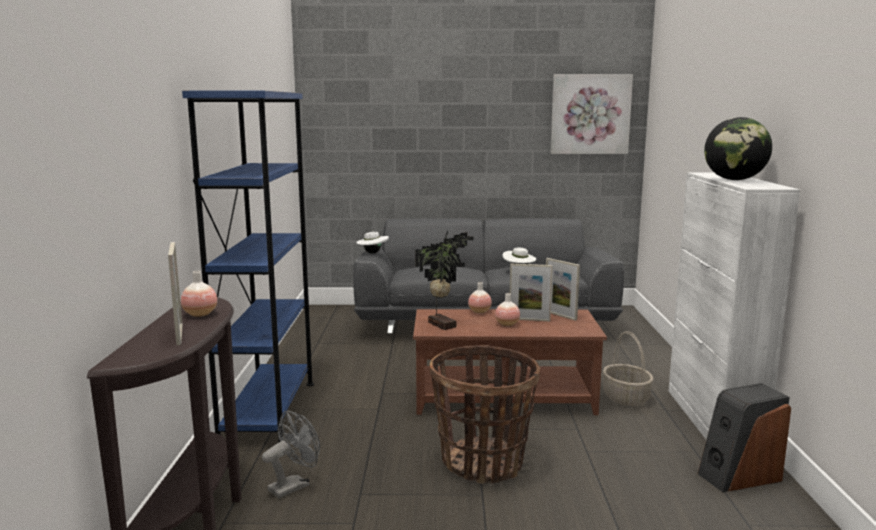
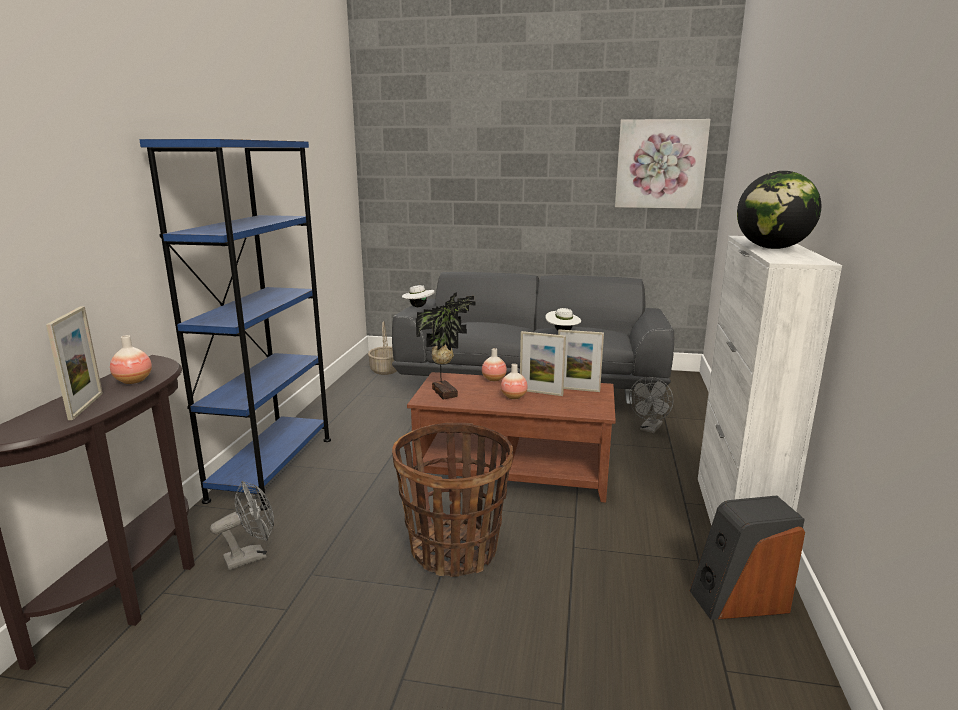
camera: 10 degrees right, 5 degrees up
picture frame [546,258,580,321] -> picture frame turned 45 degrees counterclockwise [558,329,604,392]
basket [603,331,654,406] -> basket moved to [368,321,397,375]
none -> grey fan [629,377,673,433]

